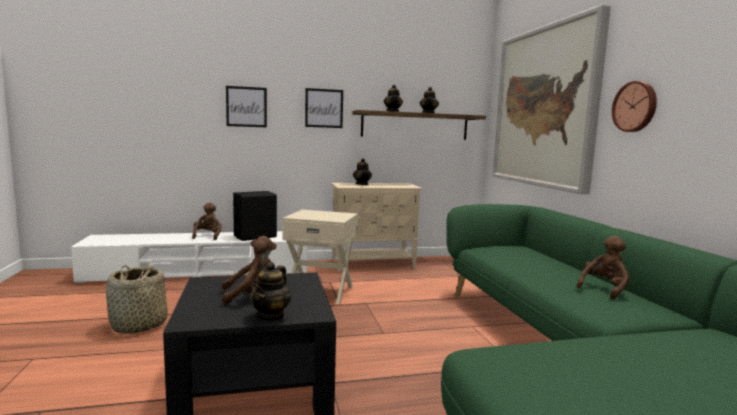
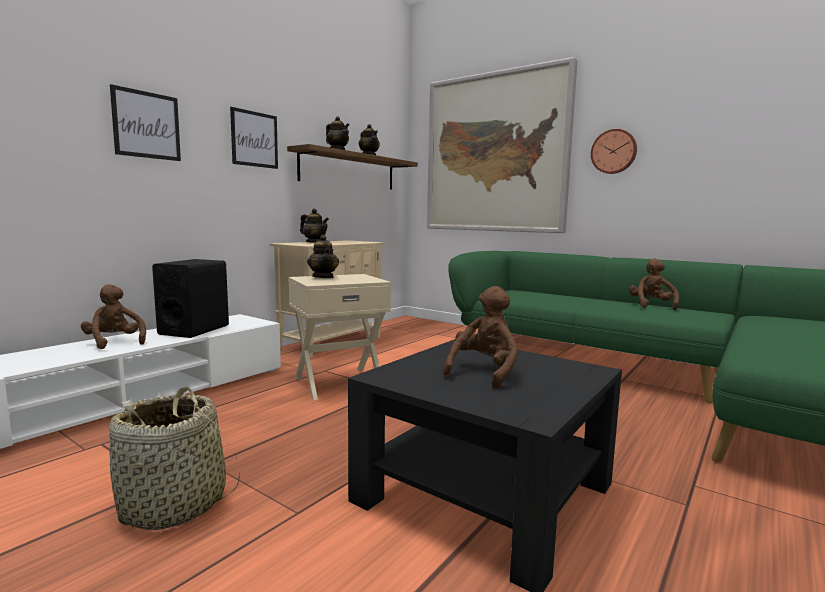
camera: 40 degrees left, 0 degrees up
teapot [250,261,291,322] -> teapot moved to [307,235,339,278]

